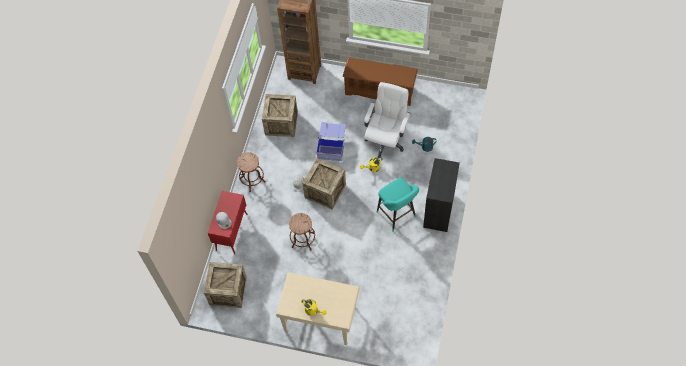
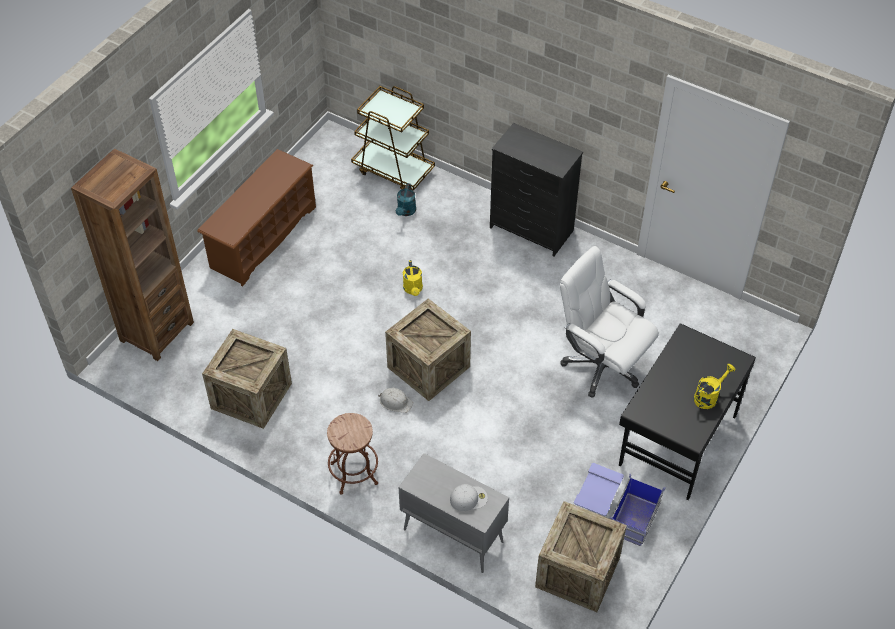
camera: 75 degrees left, 10 degrees down
red cabinet [208,191,248,254] -> grey cabinet [398,453,509,573]
beige desk [276,272,359,345] -> black desk [619,323,756,500]
brown stool [289,213,315,250] -> none
blue storage box [316,122,346,161] -> blue storage box moved to [574,463,666,546]
white office chair [364,82,410,157] -> white office chair moved to [560,246,659,398]
turquoise stool [377,178,419,232] -> none
none -> brown cart [351,86,435,190]

